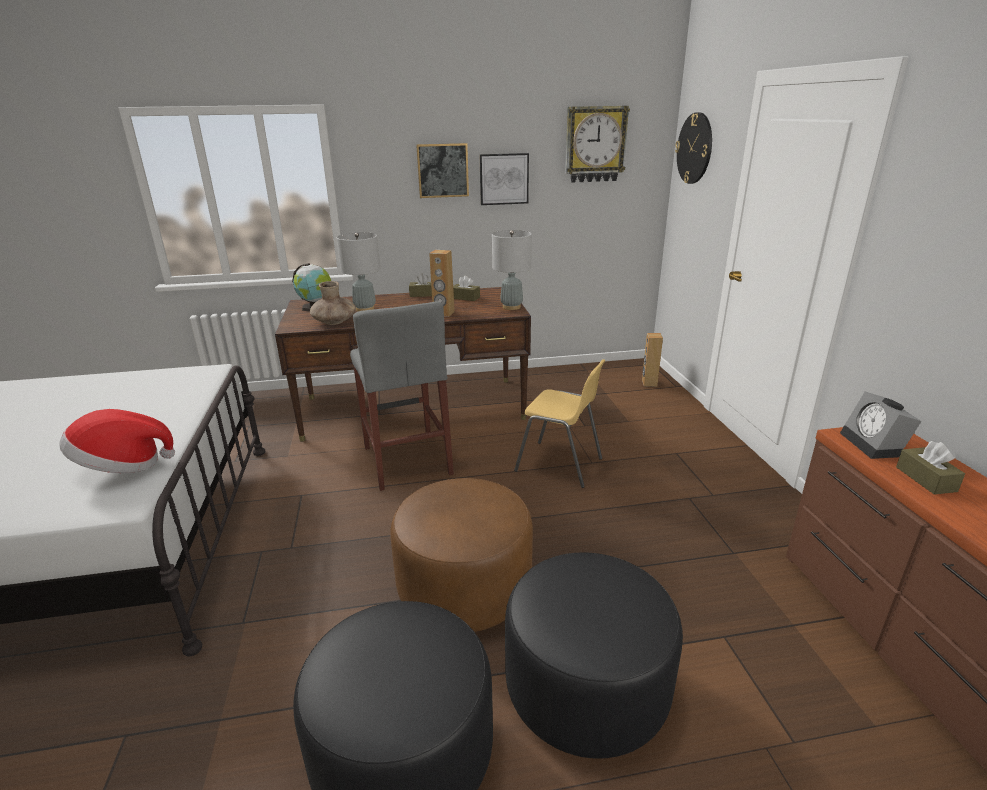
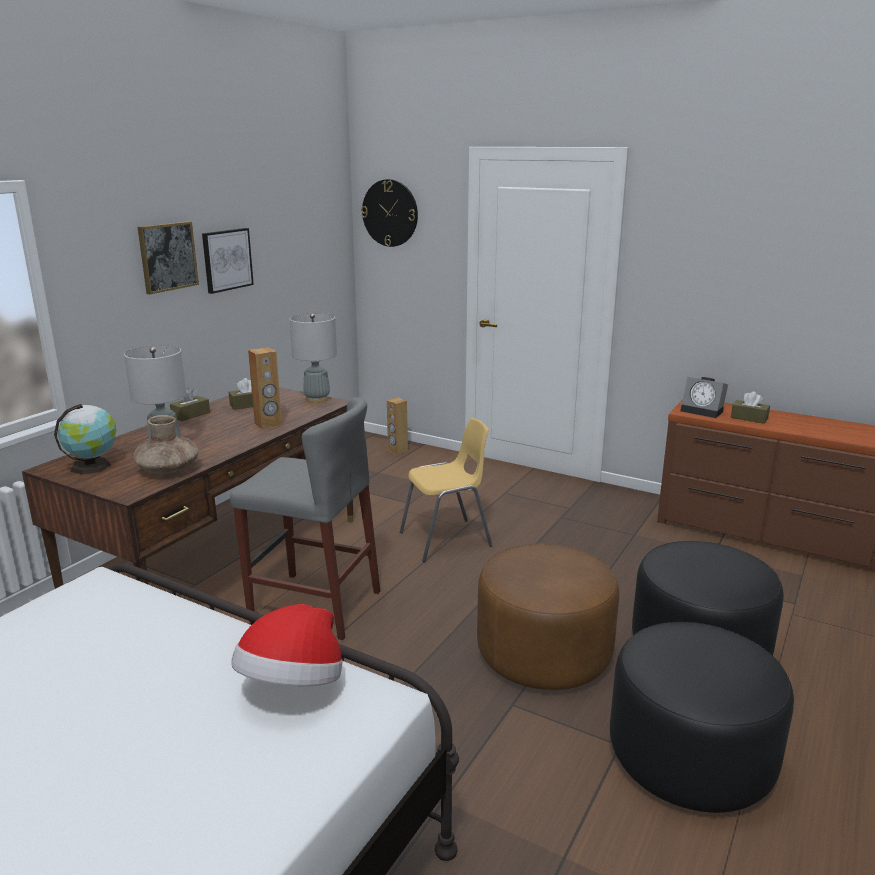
camera: 50 degrees left, 5 degrees down
wall clock [565,106,630,183] -> none

